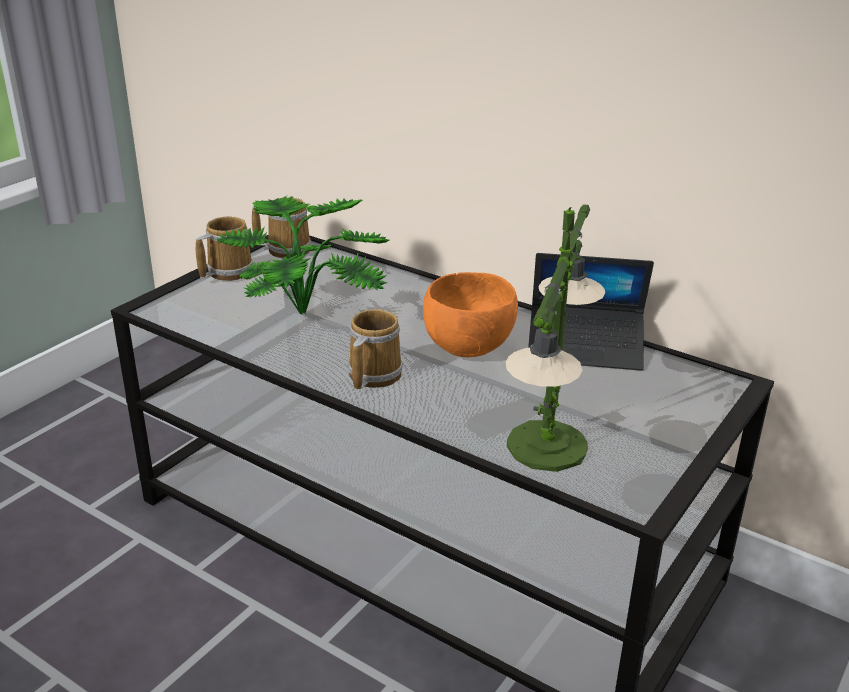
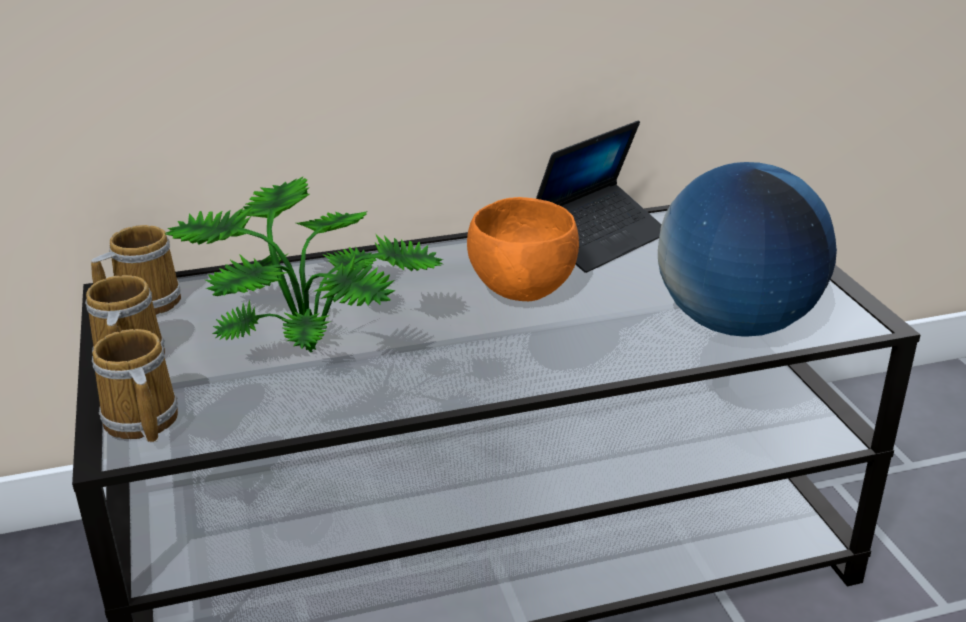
camera: 50 degrees left, 0 degrees up
mug [348,309,403,390] -> mug moved to [92,329,178,443]
table lamp [506,204,606,472] -> globe [658,162,837,337]

